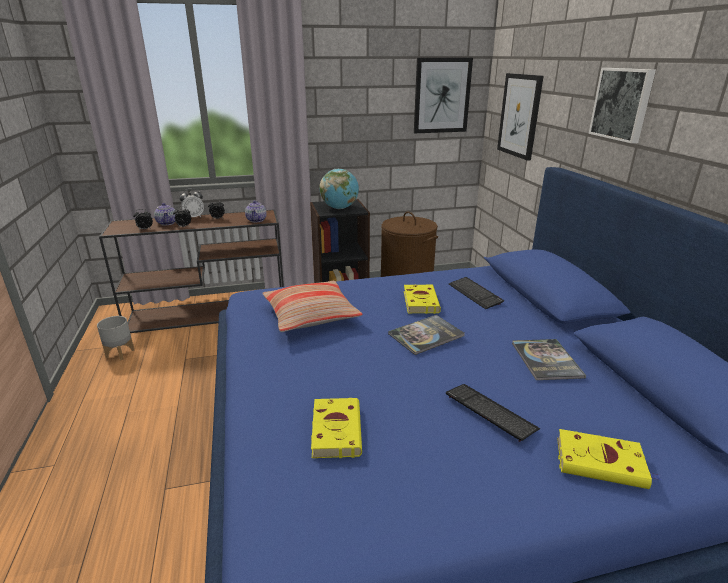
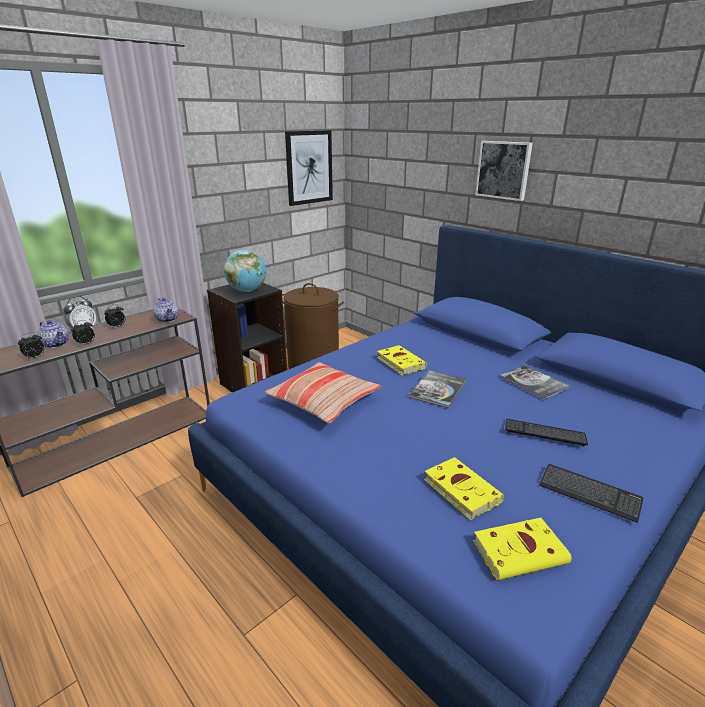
camera: 30 degrees left, 0 degrees up
grey planter [97,316,134,360] -> none
keyboard [449,277,504,309] -> keyboard moved to [539,464,643,523]
picture [497,73,544,161] -> none
yellow book [557,429,662,489] -> yellow book moved to [473,518,571,580]

